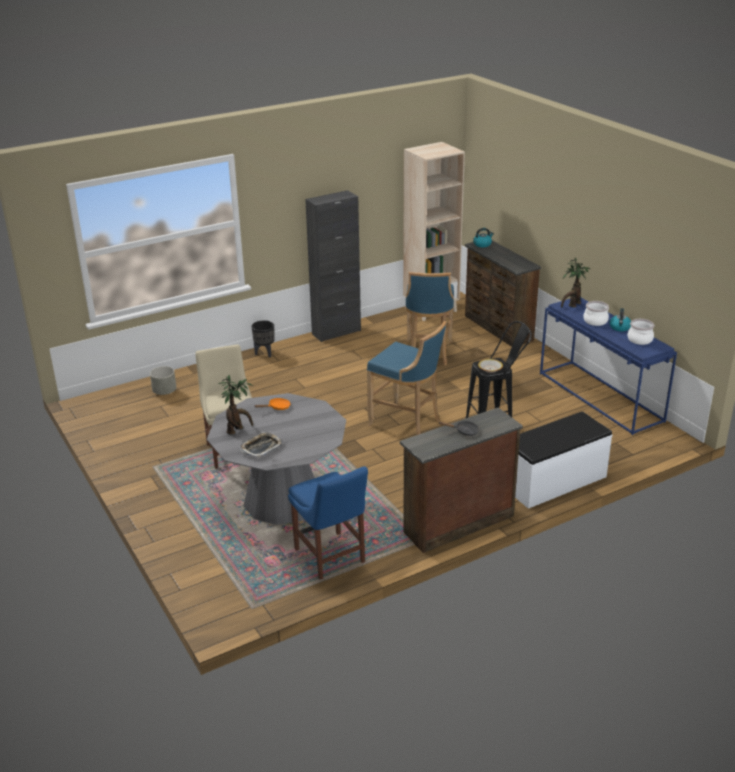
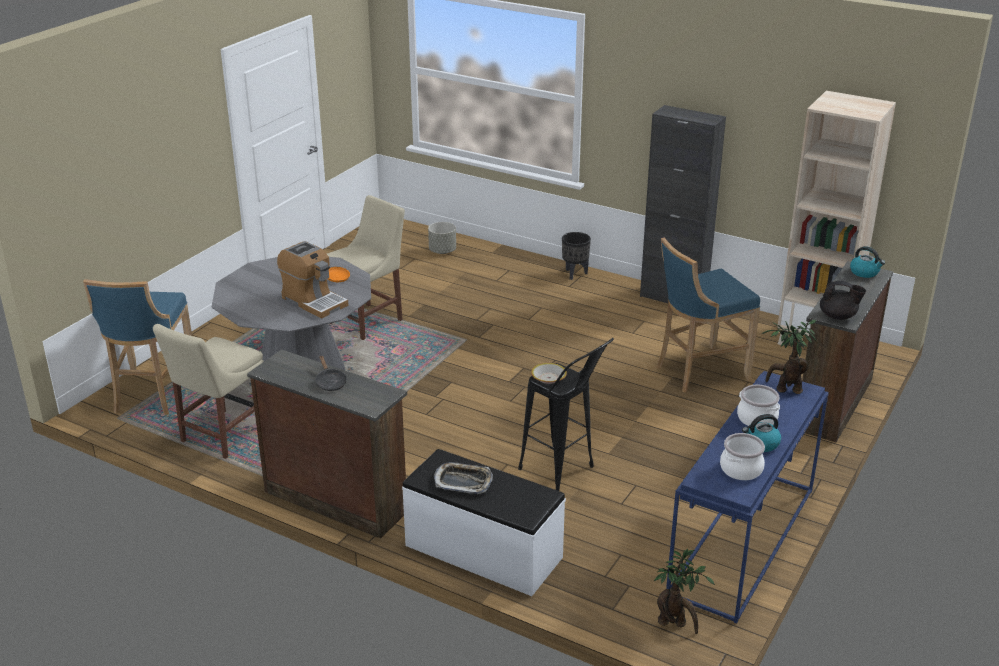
camera: 60 degrees right, 0 degrees up
potted plant [218,374,253,435] -> potted plant moved to [654,549,715,634]
tray [240,432,283,457] -> tray moved to [434,462,493,494]
blue chair [288,466,368,580] -> beige chair [153,324,264,459]
blue stool [367,321,447,435] -> blue stool moved to [83,279,192,415]
none -> coffee machine [277,241,348,319]
none -> black teapot [820,281,866,320]

